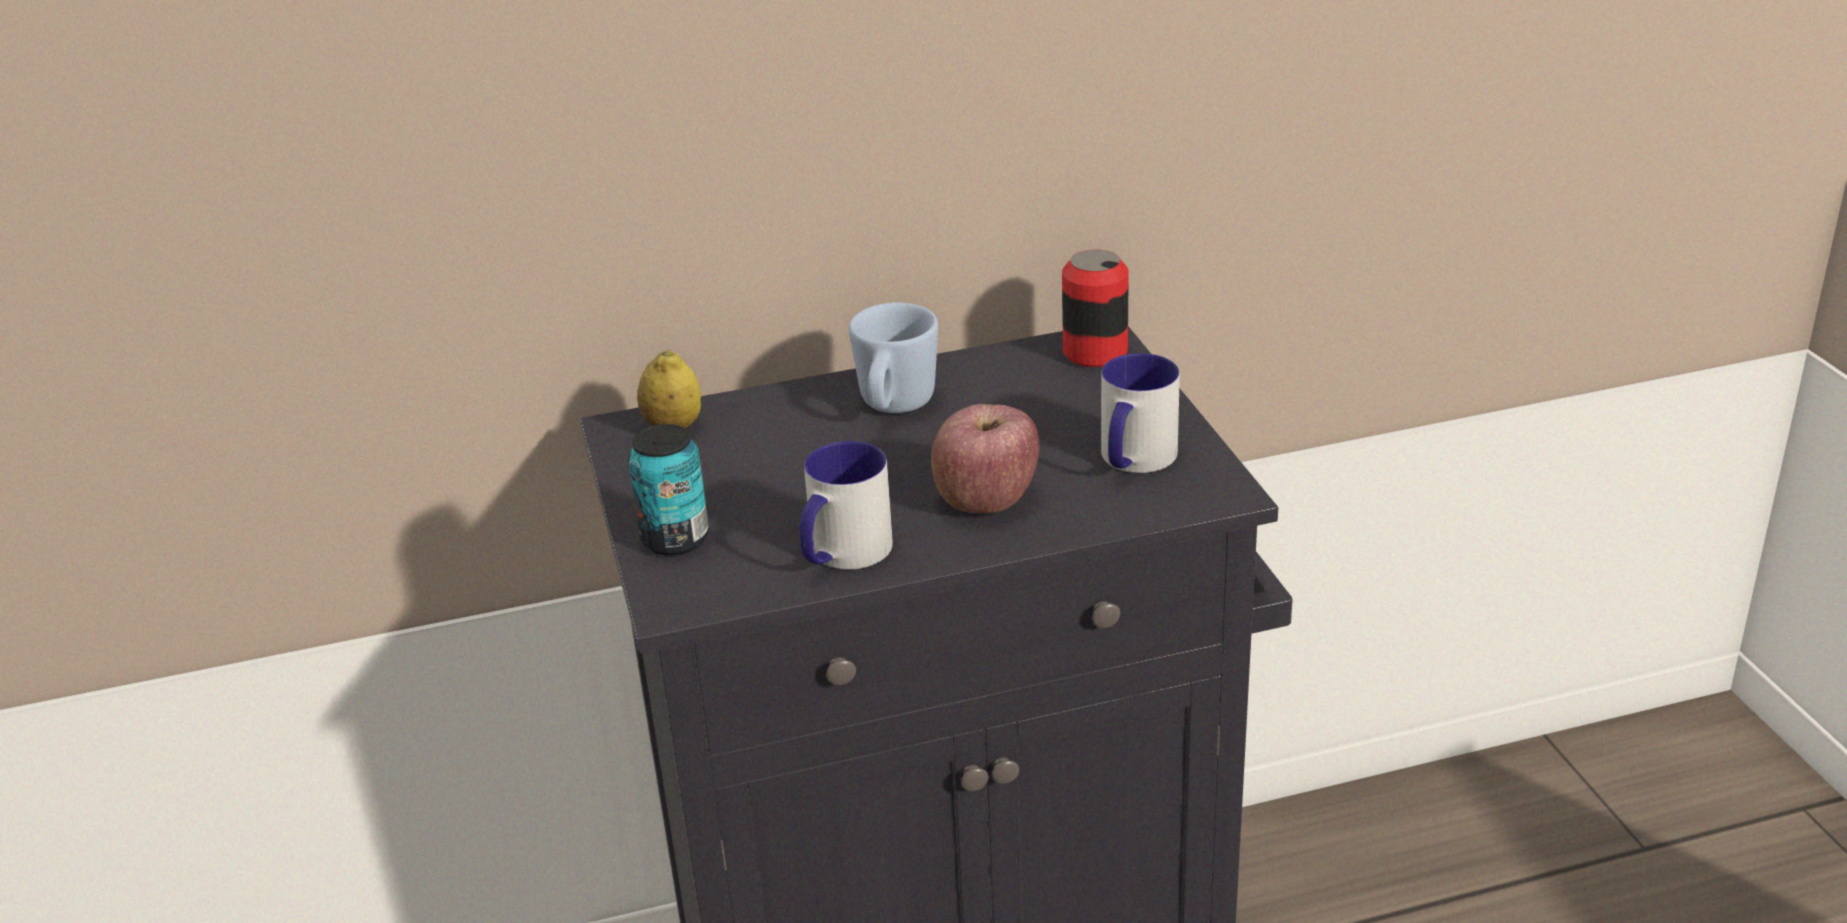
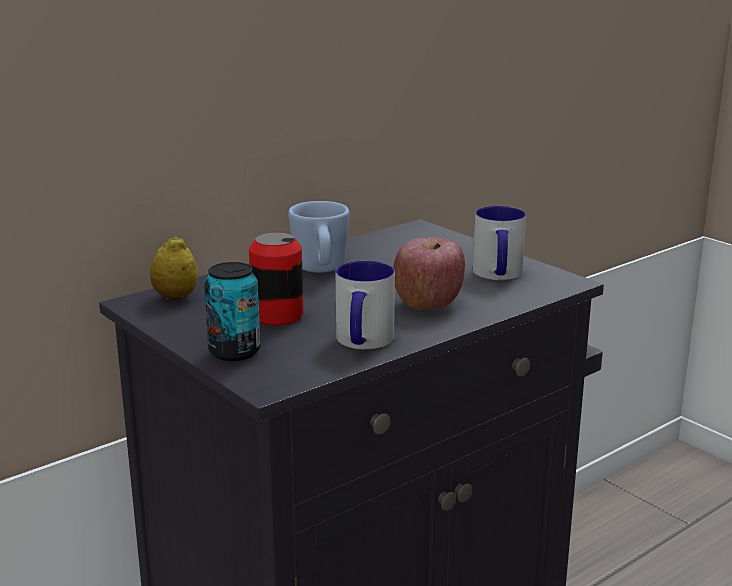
camera: 25 degrees left, 10 degrees down
can [1062,249,1129,367] -> can moved to [249,232,303,326]

